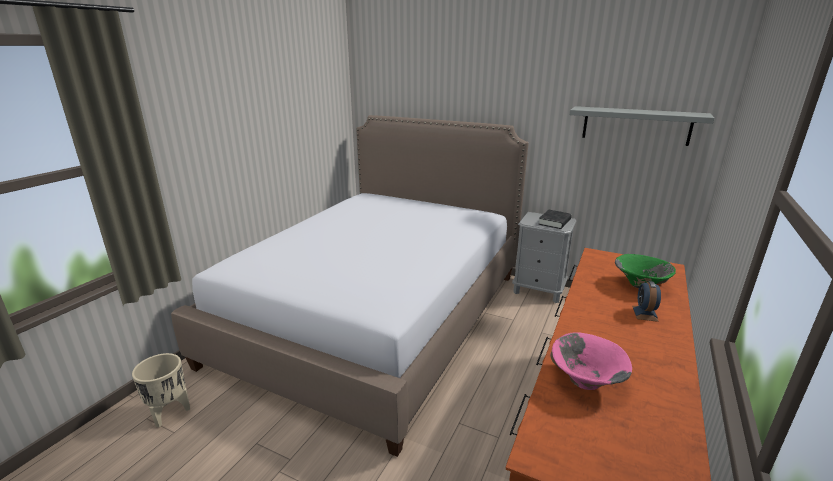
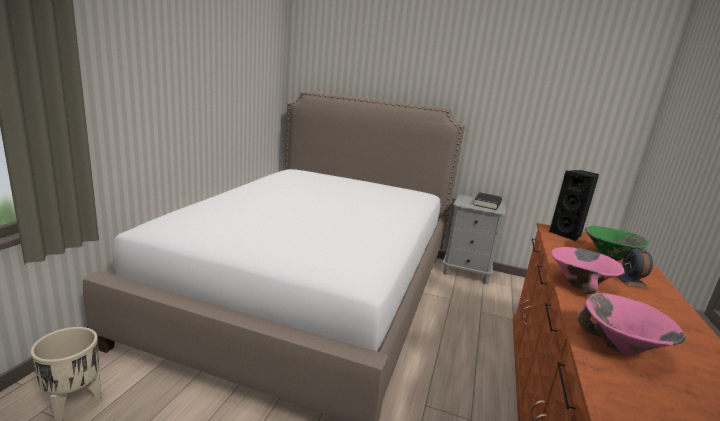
camera: 10 degrees left, 5 degrees down
grey shelf [569,106,714,146] -> none
none -> black speaker [549,170,599,241]
none -> pink bowl [551,247,624,294]

